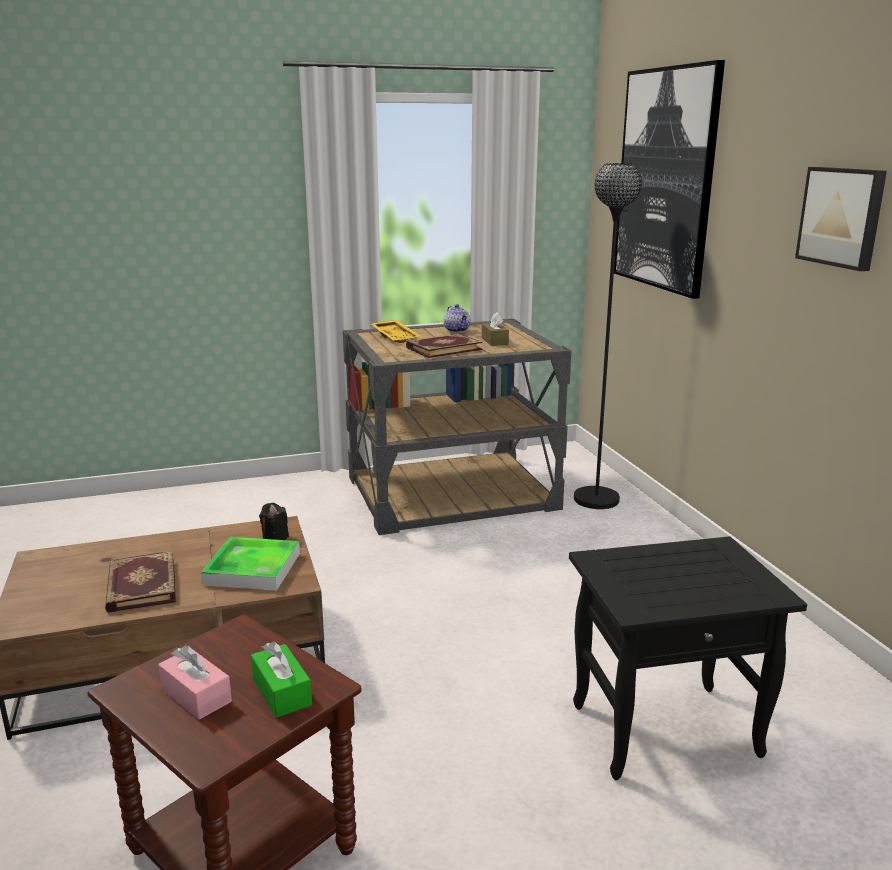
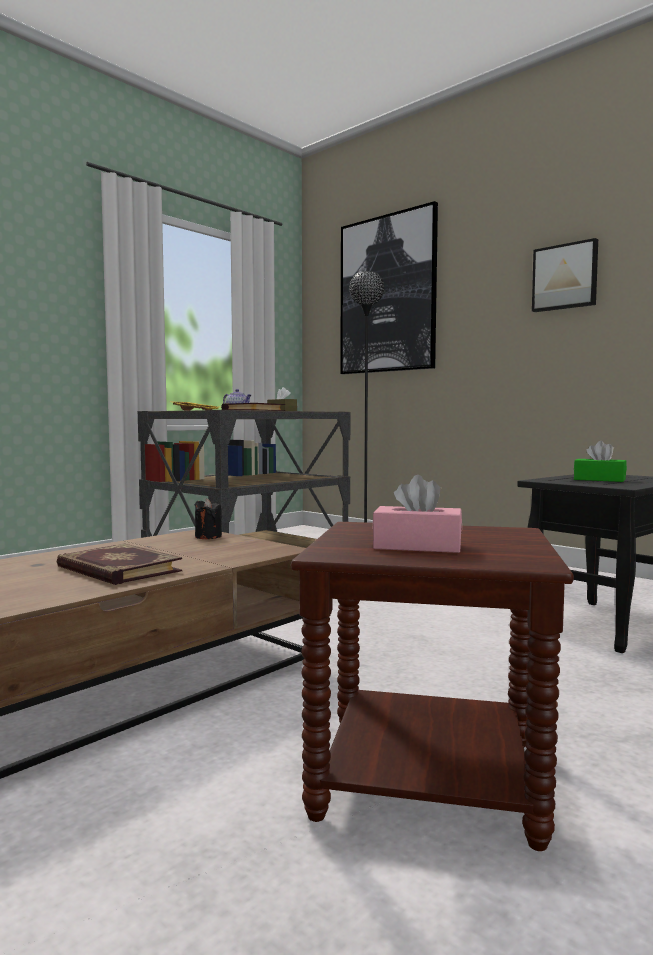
camera: 30 degrees left, 15 degrees down
tray [201,537,300,591] -> none
green tissue box [251,641,312,718] -> green tissue box moved to [574,441,627,482]

